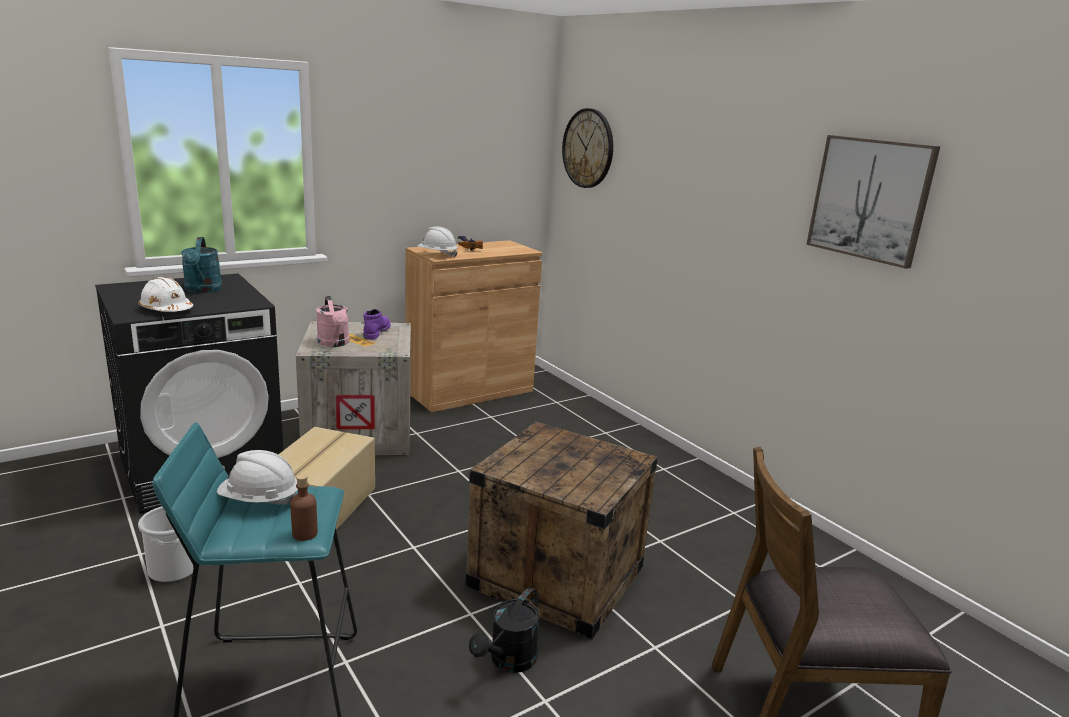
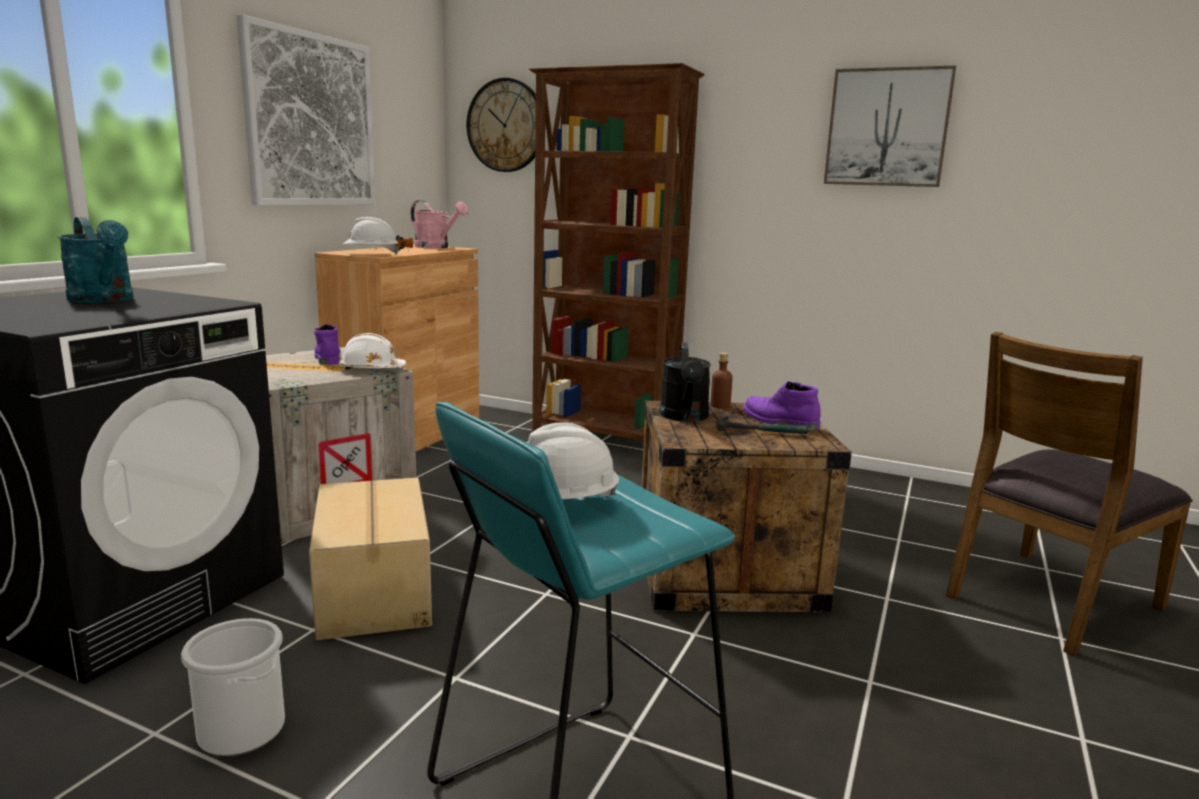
camera: 30 degrees left, 5 degrees down
white hard hat [138,277,193,312] -> white hard hat moved to [339,333,406,370]
brown bottle [290,474,318,541] -> brown bottle moved to [710,353,733,408]
pink watering can [316,296,349,347] -> pink watering can moved to [411,200,468,248]
black watering can [469,588,540,673] -> black watering can moved to [660,343,711,422]
none -> picture [236,14,375,205]
none -> brown bookcase [529,63,705,441]
none -> hammer [716,416,808,434]
none -> purple boot [743,381,821,431]

